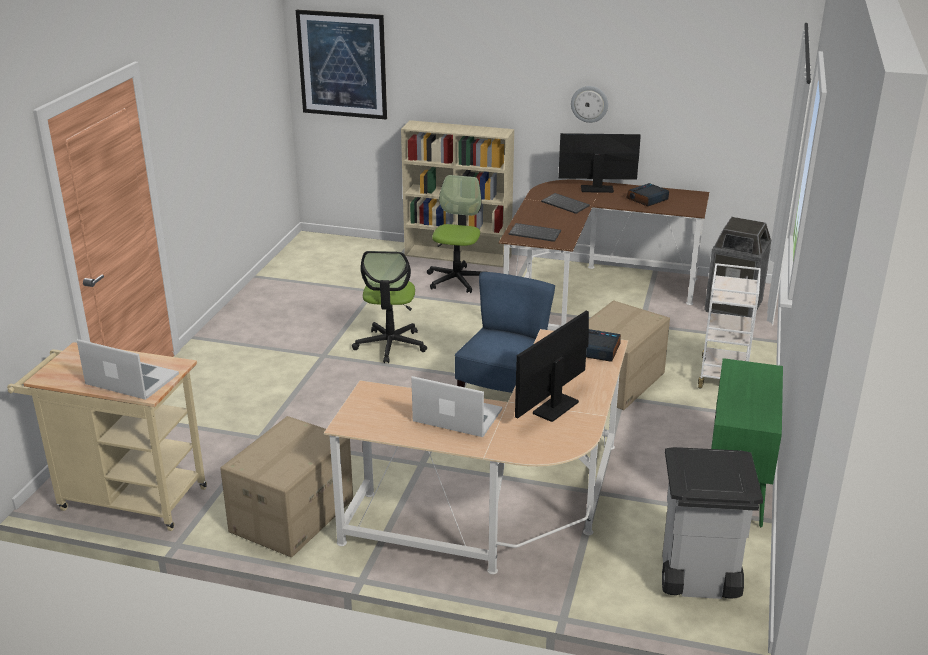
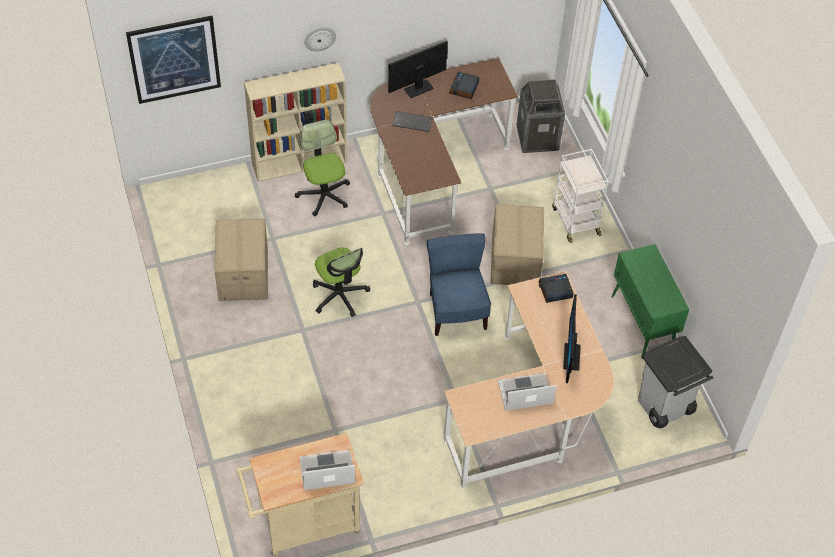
camera: 35 degrees left, 25 degrees up
cardboard box [220,416,353,557] -> cardboard box moved to [214,218,268,301]
keyboard [509,223,561,242] -> none
wall clock [571,86,608,123] -> wall clock moved to [304,27,336,52]

